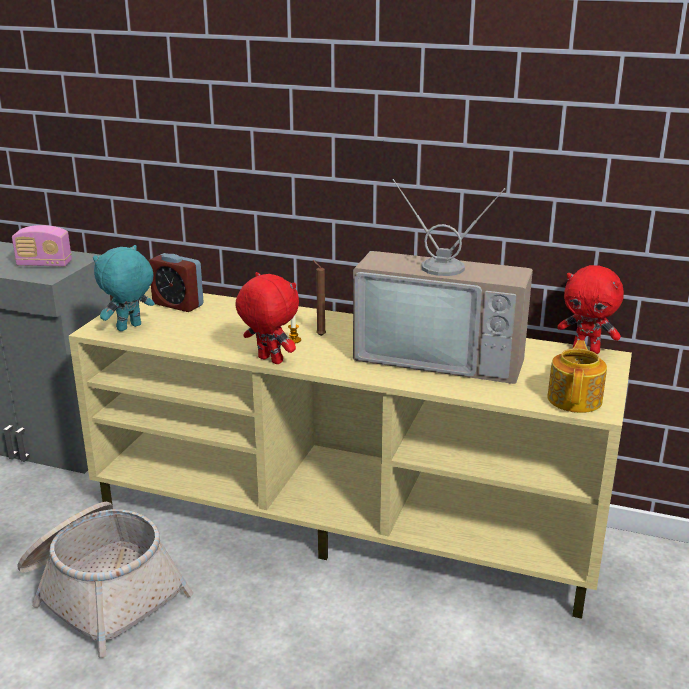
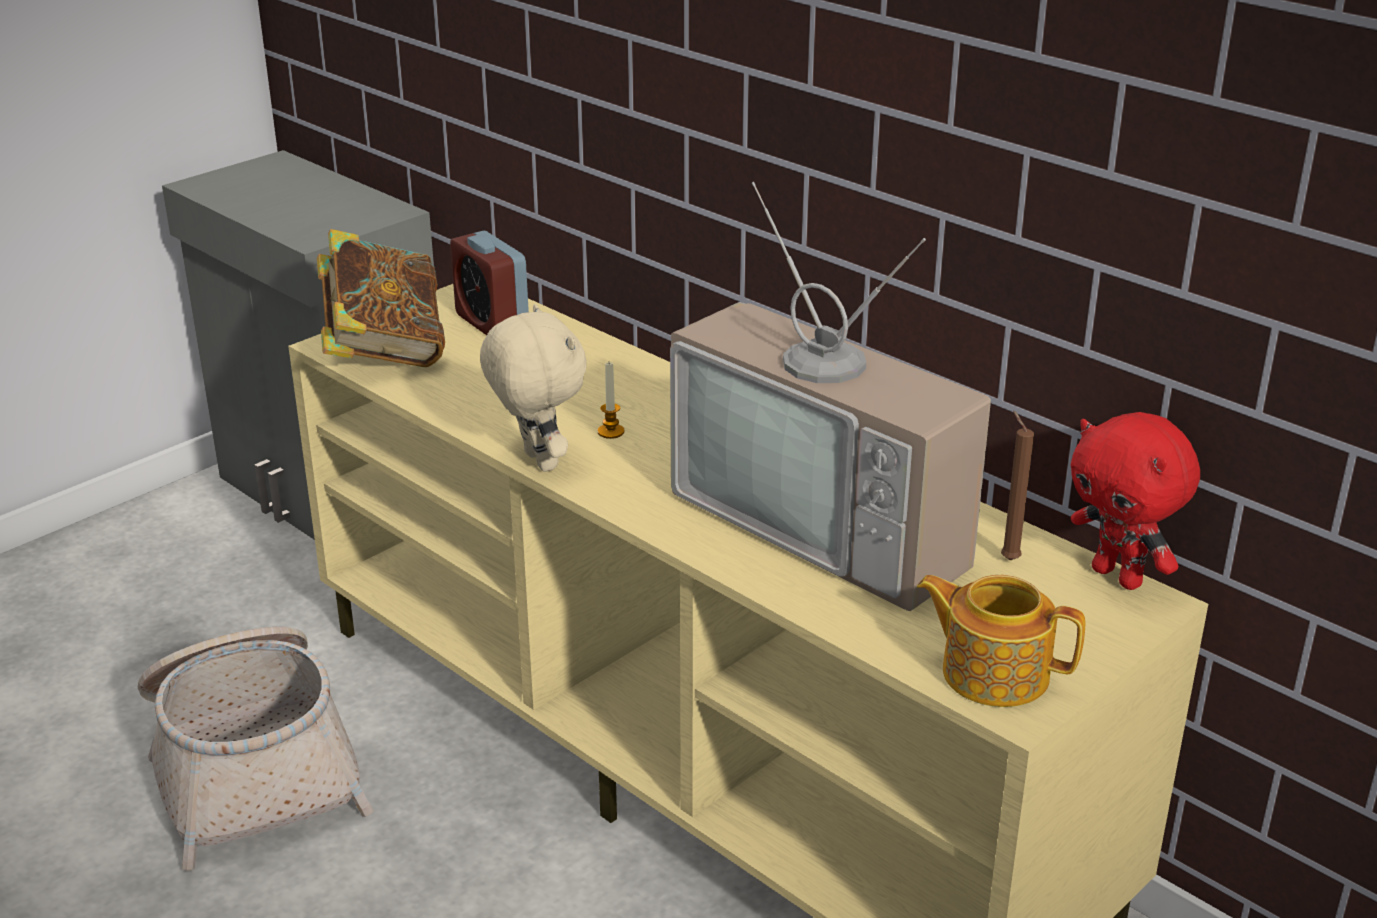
camera: 25 degrees right, 5 degrees up
radio [12,225,72,267] -> none
turquoise plush toy [93,245,154,331] -> book [317,229,445,367]
red plush toy [235,272,299,364] -> beige plush toy [480,304,587,472]
brown candle [313,260,326,336] -> brown candle moved to [1001,411,1034,560]
teapot [547,340,607,413] -> teapot turned 105 degrees counterclockwise [917,575,1085,707]

